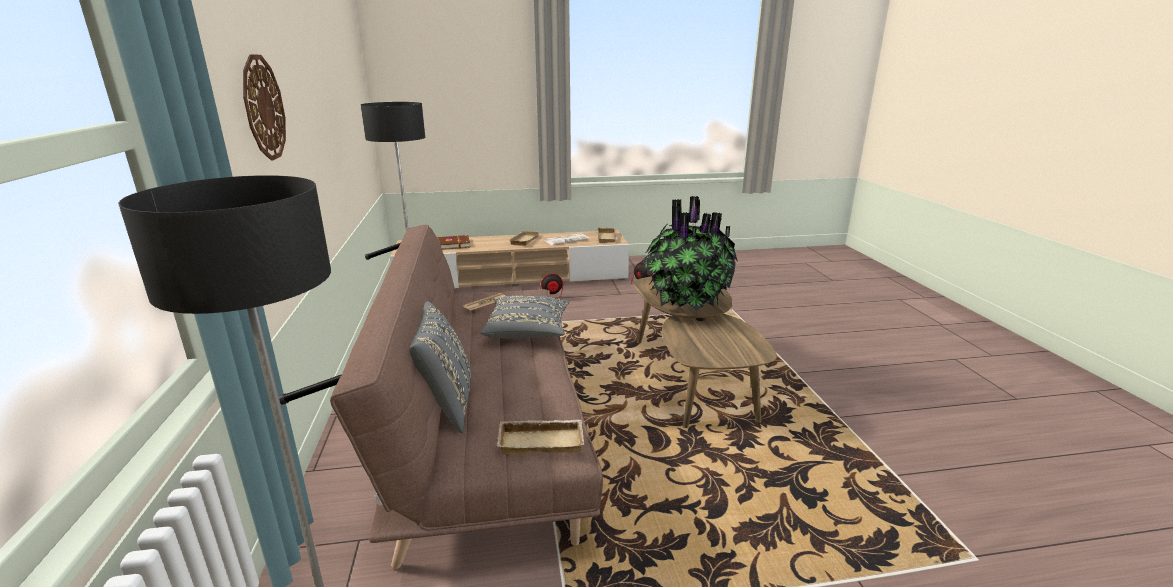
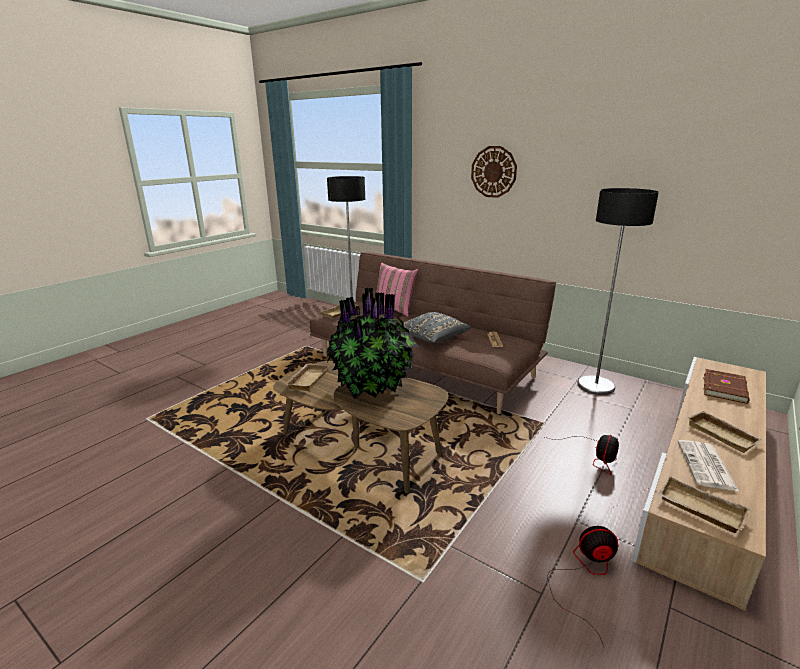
camera: 135 degrees right, 0 degrees up
grey pillow [409,301,471,433] -> pink pillow [376,263,418,317]
none -> beige tray [286,364,329,391]

